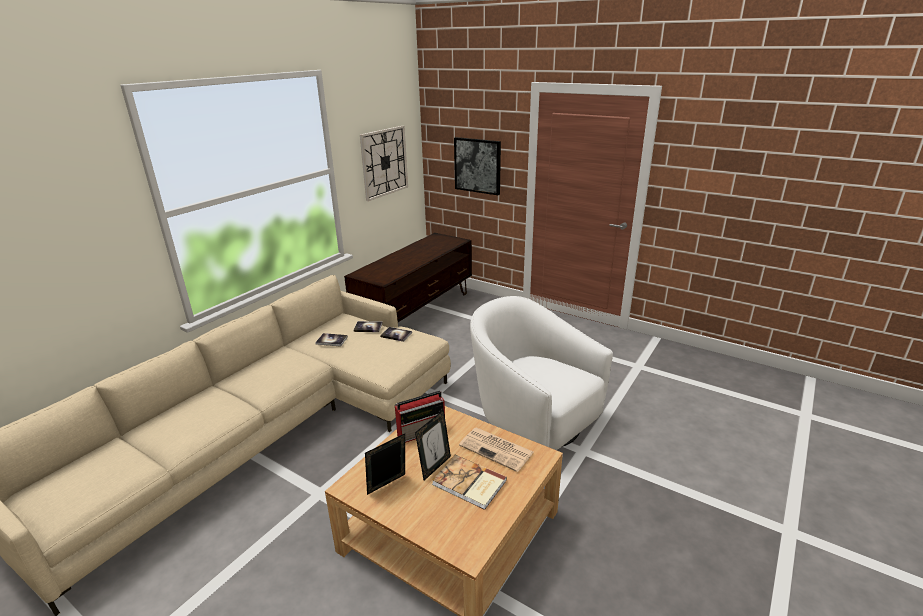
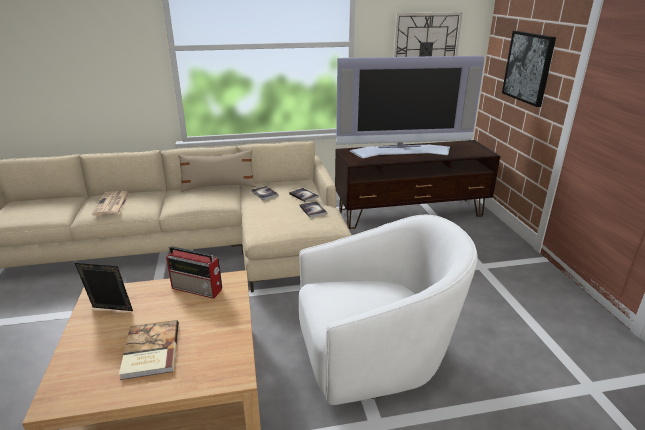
camera: 45 degrees right, 0 degrees up
picture frame [415,410,451,480] -> none
newspaper [459,428,534,472] -> newspaper moved to [92,191,130,215]
white armchair [470,296,613,450] -> white armchair turned 75 degrees clockwise [299,215,477,405]
none -> beige pillow [178,150,256,192]
none -> television [336,56,484,158]

